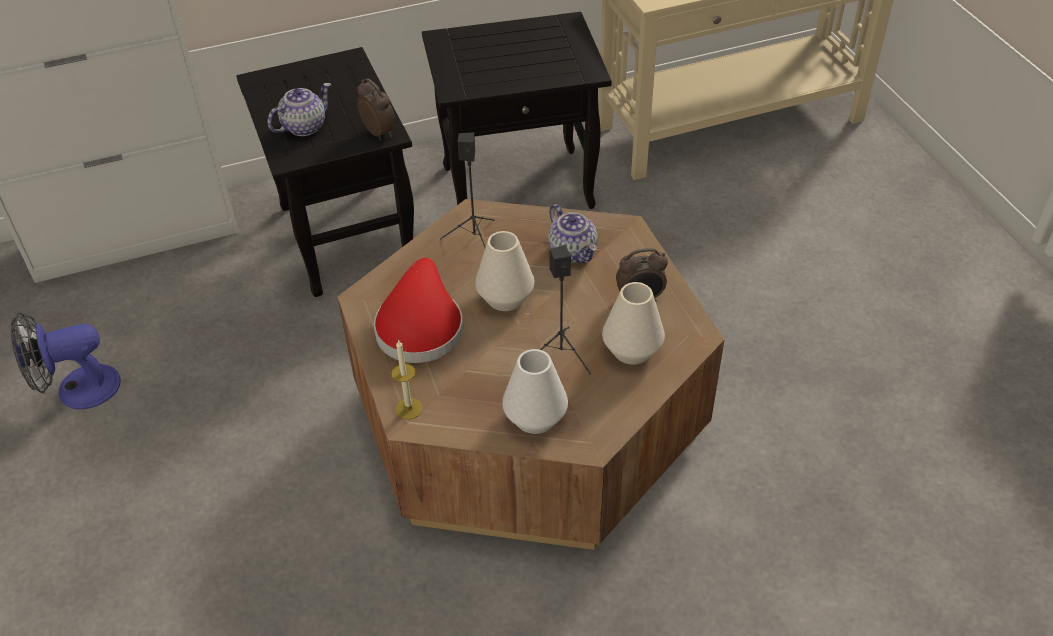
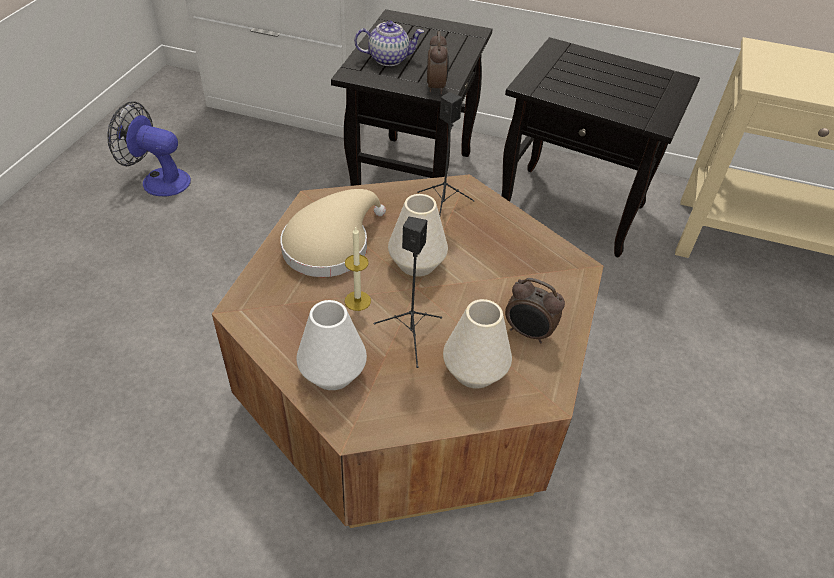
camera: 35 degrees right, 0 degrees up
red hat [374,258,463,363] -> beige hat [280,189,386,277]
candle [391,339,423,420] -> candle moved to [345,226,371,311]
teapot [548,204,598,264] -> none

